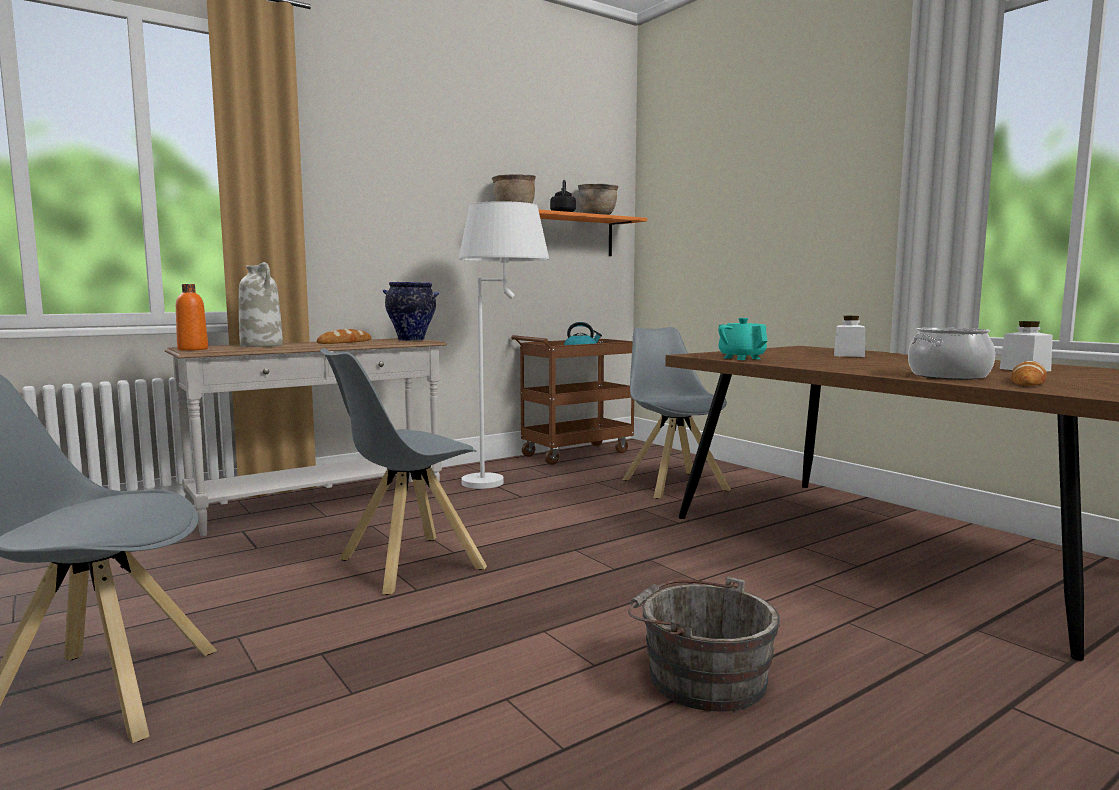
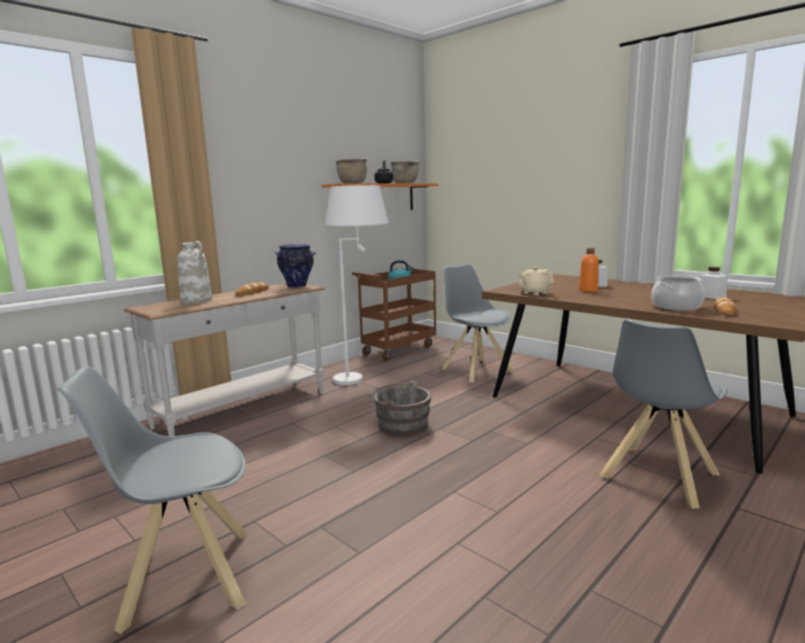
camera: 10 degrees left, 5 degrees up
orange bottle [176,284,208,351] -> orange bottle moved to [579,248,599,292]
grey chair [320,348,487,595] -> grey chair moved to [599,319,727,509]
grey bucket [628,576,780,712] -> grey bucket moved to [368,381,432,435]
turquoise teapot [718,318,767,360] -> beige teapot [517,267,554,295]

